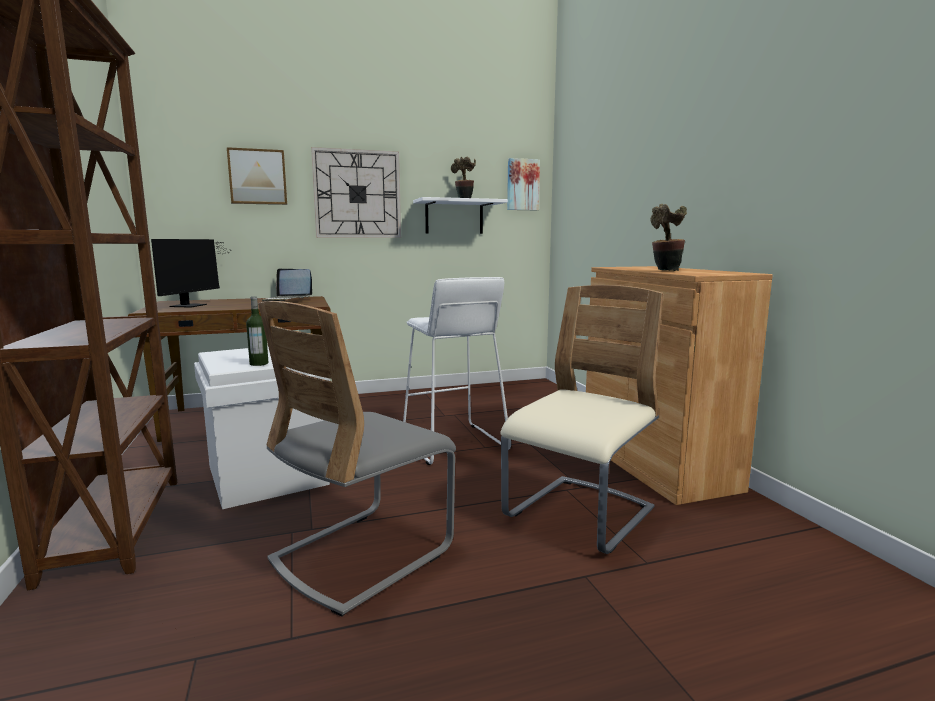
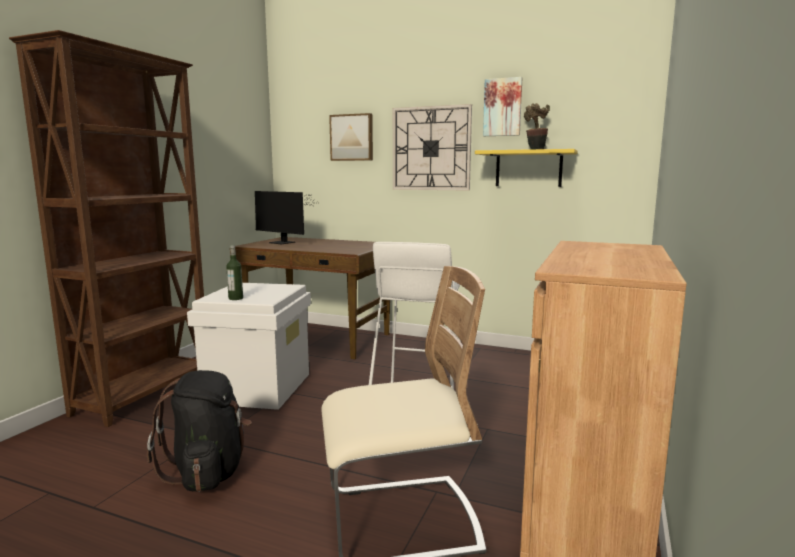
camera: 40 degrees right, 0 degrees up
monitor [151,239,230,308] -> monitor turned 75 degrees clockwise [255,191,319,244]
grey chair [258,301,456,617] -> black backpack [147,370,252,492]
laptop [262,268,312,301] -> none
white shelf [413,197,508,234] -> yellow shelf [475,149,578,187]
picture [507,158,540,211] -> picture moved to [483,77,522,136]
potted plant [651,204,687,271] -> none

